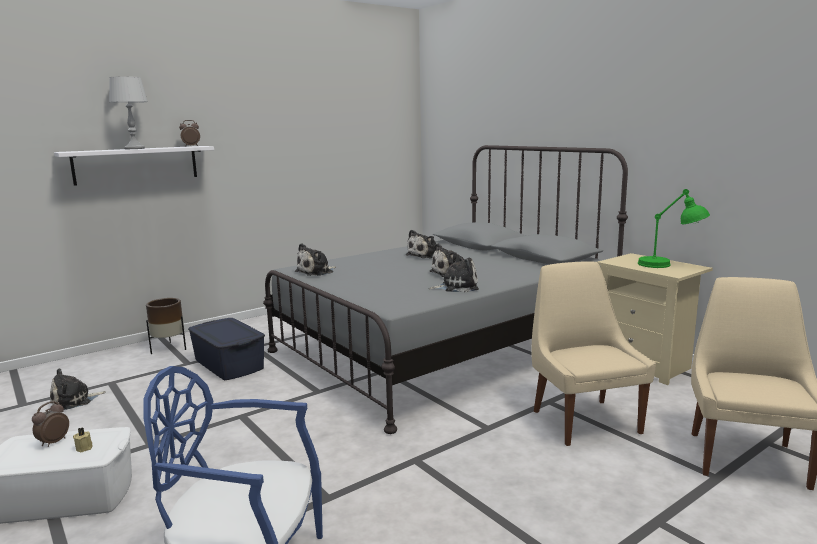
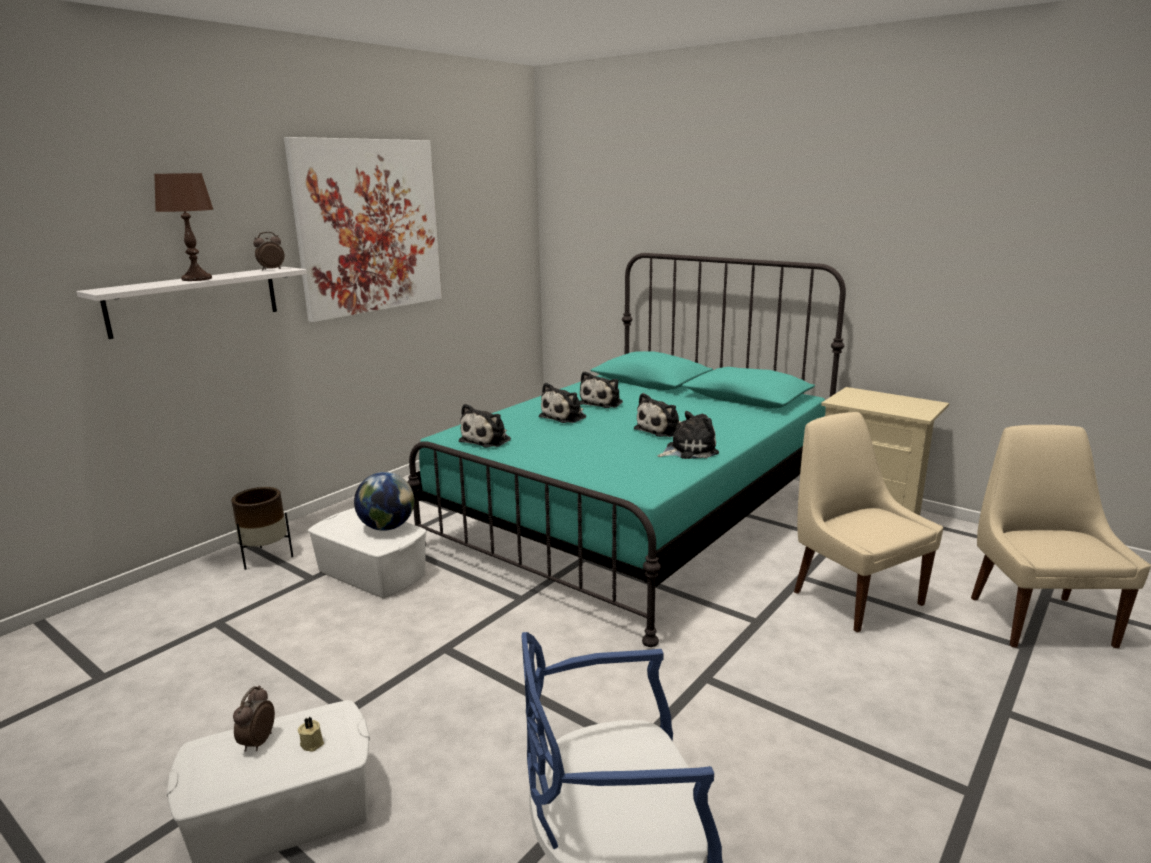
camera: 15 degrees left, 5 degrees up
plush toy [50,368,106,410] -> plush toy moved to [539,382,586,423]
grey table lamp [109,76,148,149] -> brown table lamp [154,173,213,281]
blue storage box [188,318,265,380] -> white storage box [308,508,427,598]
grey bed [263,145,628,434] -> turquoise bed [407,253,846,647]
green table lamp [638,189,710,268] -> none
none -> picture [284,137,442,322]
none -> globe [354,472,414,531]

